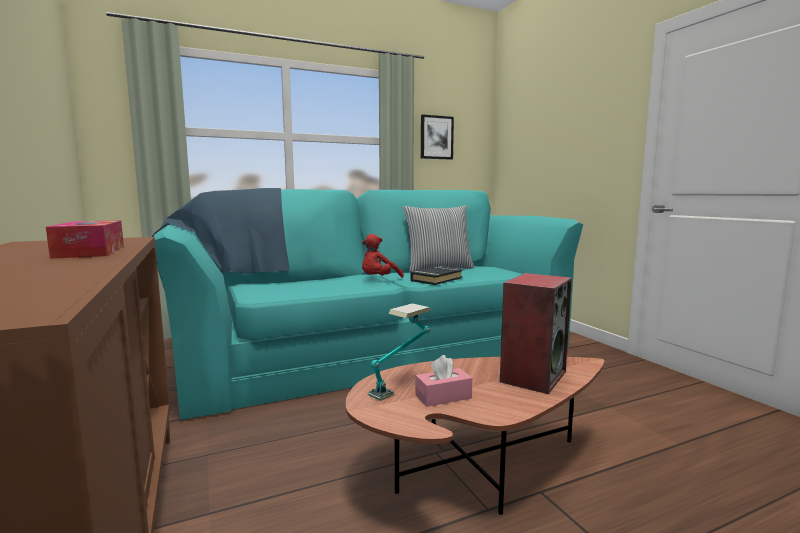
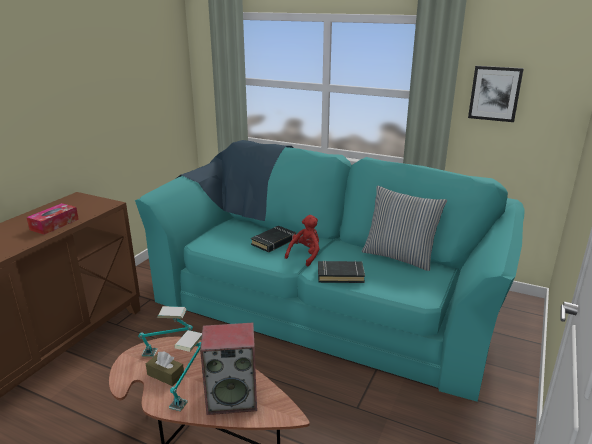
camera: 50 degrees right, 15 degrees up
red plush toy [362,234,404,278] -> red plush toy turned 120 degrees clockwise [285,215,319,267]
pink tissue box [416,355,472,407] -> brown tissue box [146,351,184,386]
none -> table lamp [169,330,202,412]
none -> black book [251,226,296,252]

